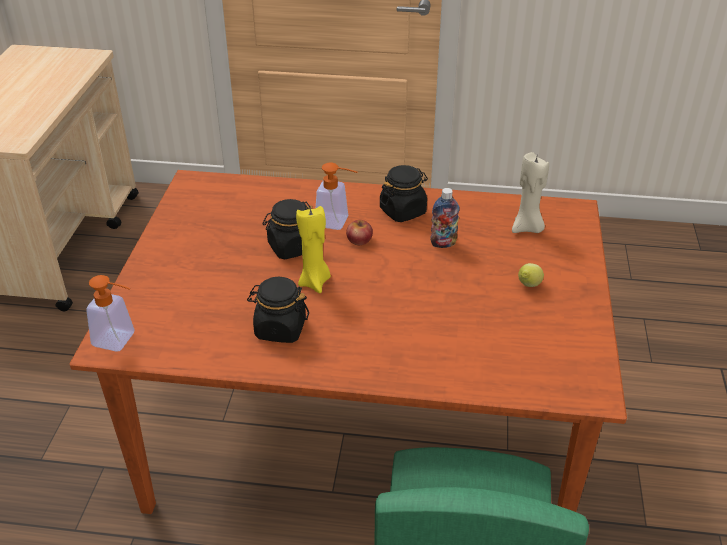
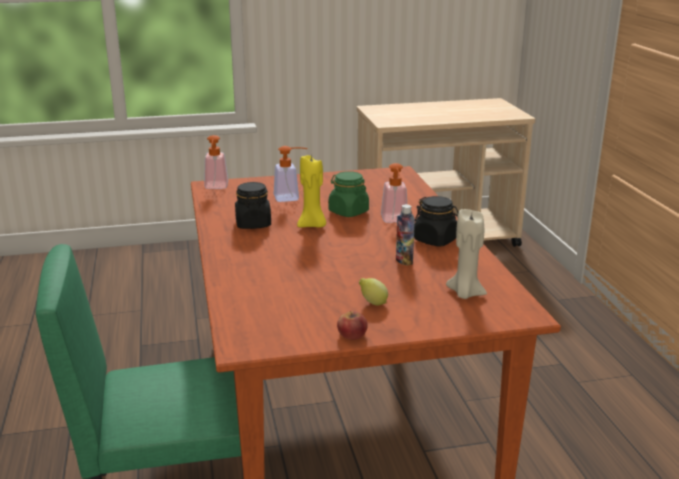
camera: 70 degrees right, 15 degrees down
black jar [263,199,313,259] -> green jar [329,171,369,217]
apple [346,220,373,245] -> apple moved to [337,311,368,340]
none -> soap dispenser [274,146,307,202]

